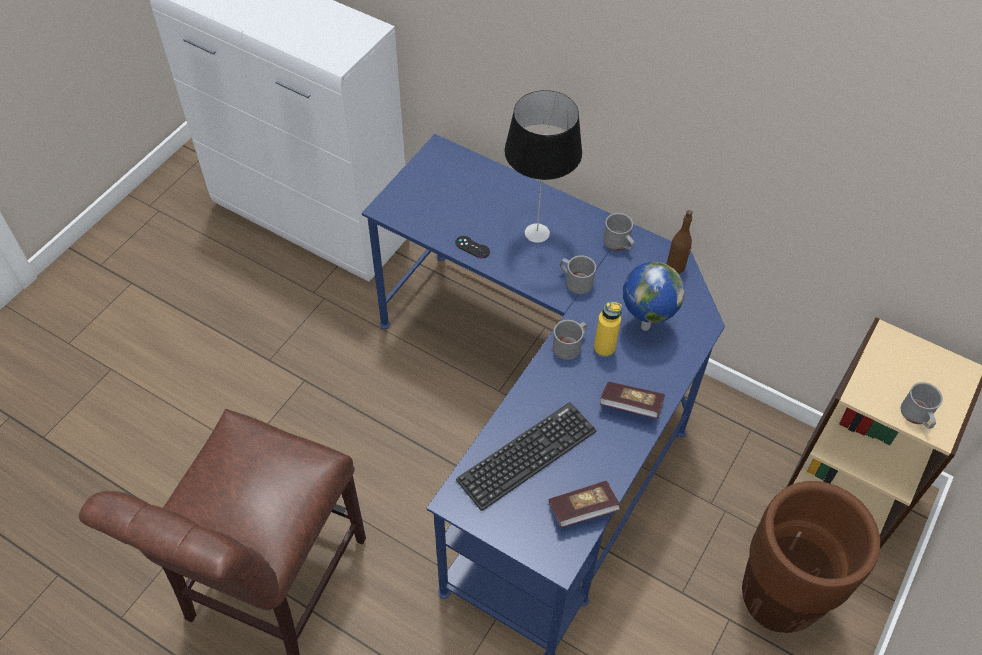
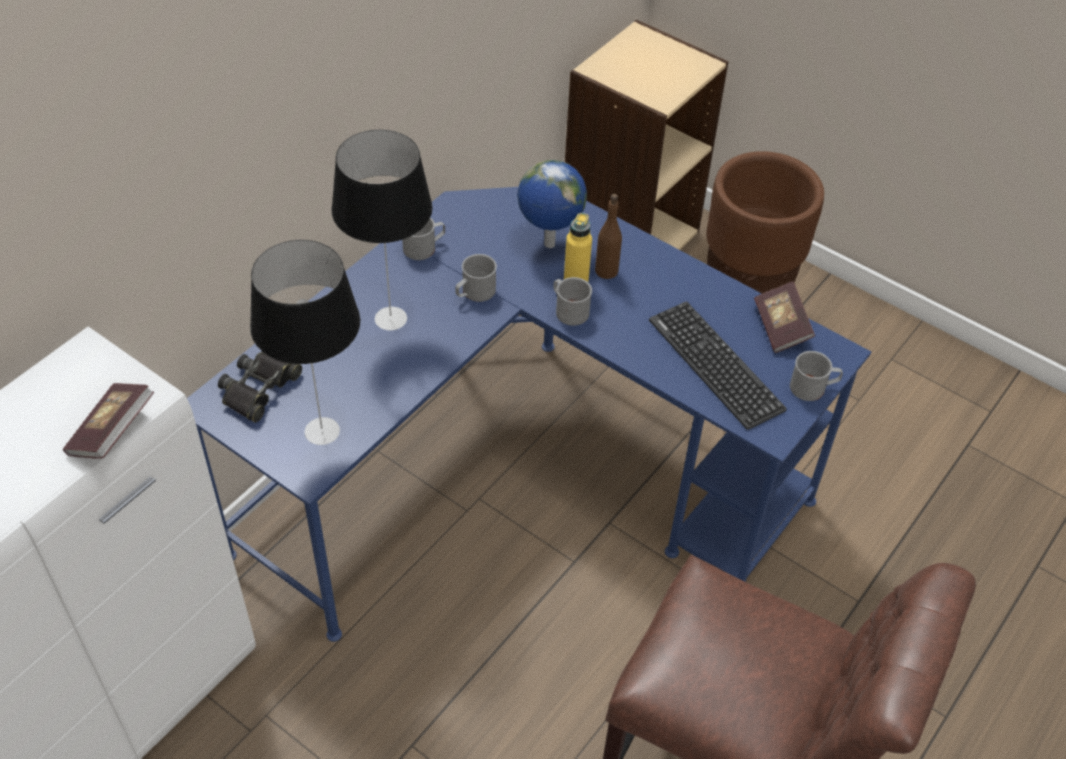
camera: 85 degrees left, 5 degrees down
black game controller [455,236,490,258] -> none
book [600,382,665,418] -> book moved to [63,383,154,459]
brown bottle [667,210,693,274] -> brown bottle moved to [595,194,622,279]
grey mug [901,382,943,429] -> grey mug moved to [790,351,843,401]
none -> black binoculars [218,352,302,422]
none -> table lamp [250,240,360,445]

